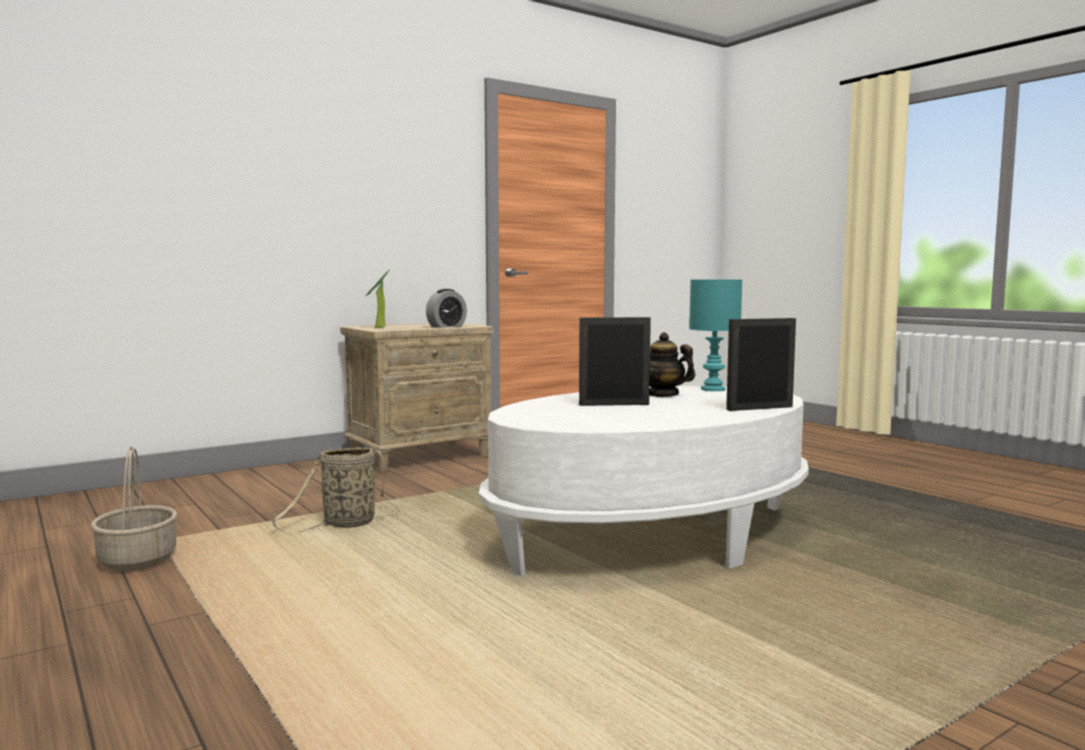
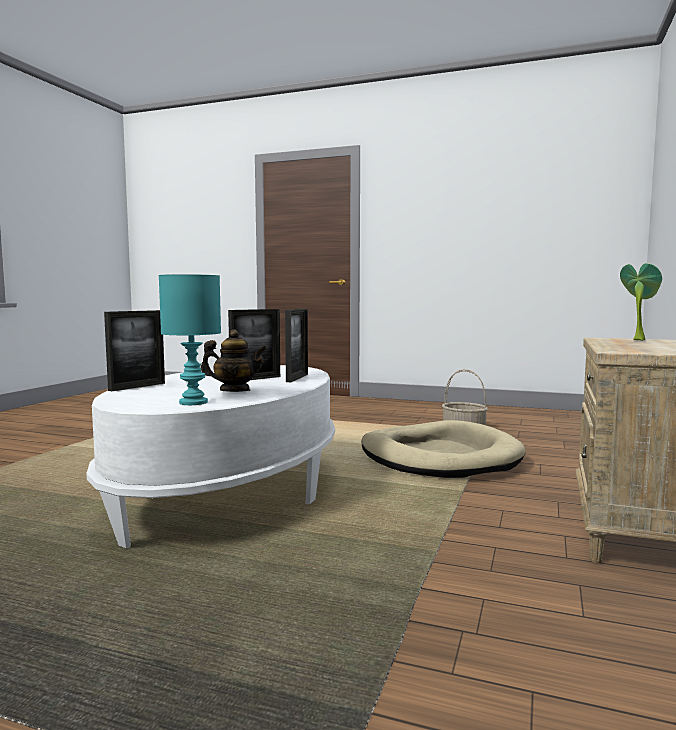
camera: 145 degrees right, 0 degrees up
basket [271,447,399,533] -> beige dog bed [361,420,526,478]
alarm clock [426,289,467,328] -> none
none -> picture frame [285,309,308,382]

